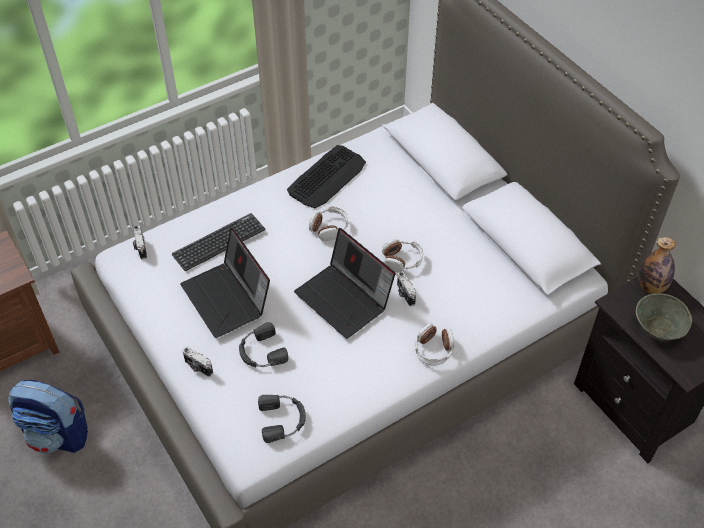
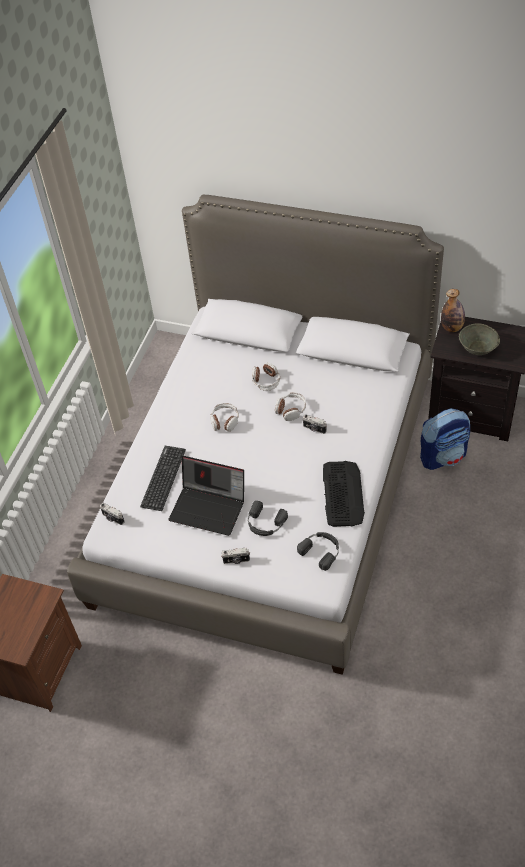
camera: 35 degrees left, 0 degrees up
backpack [8,380,88,453] -> backpack moved to [420,408,470,470]
keyboard [287,145,366,208] -> keyboard moved to [323,461,365,527]
laptop [294,228,396,339] -> none
headphones [415,323,454,365] -> headphones moved to [252,362,280,391]

